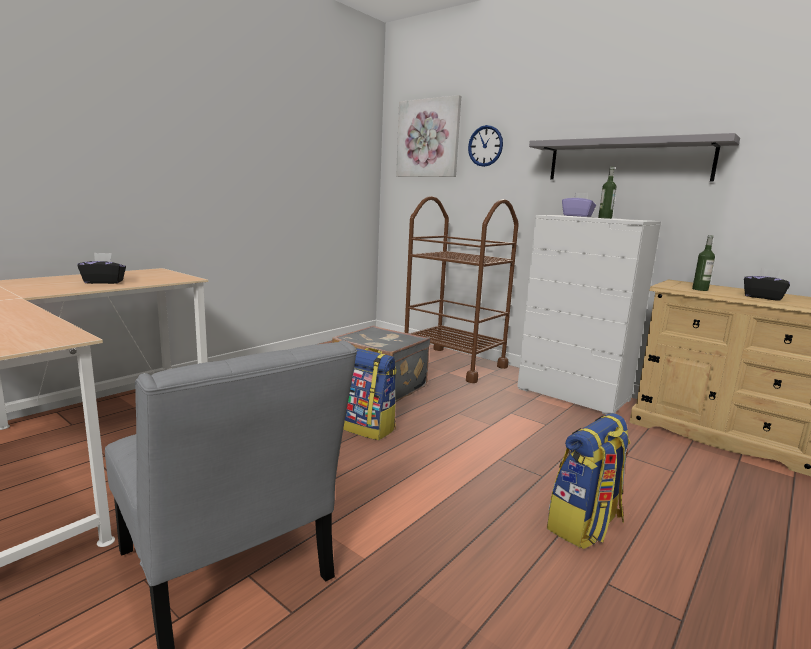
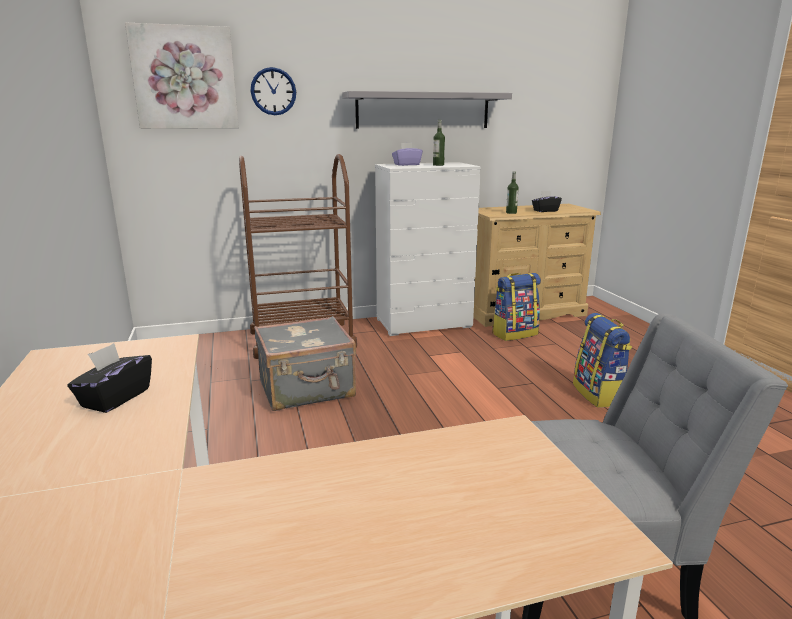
camera: 55 degrees left, 5 degrees up
backpack [343,348,397,440] -> backpack moved to [492,273,541,341]

